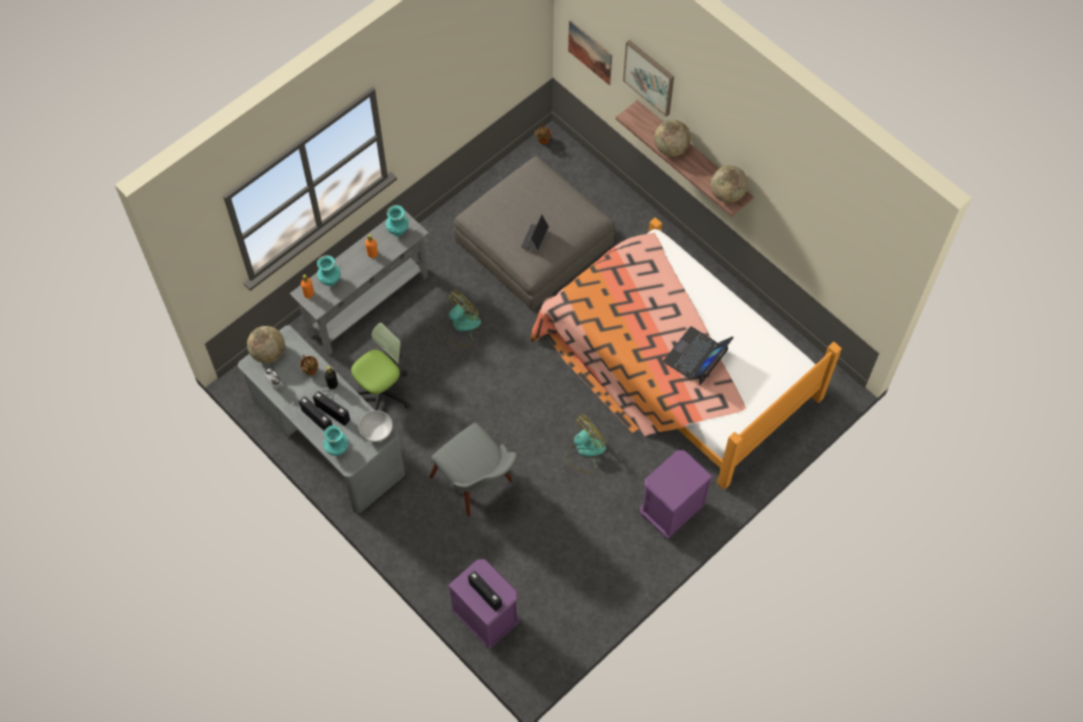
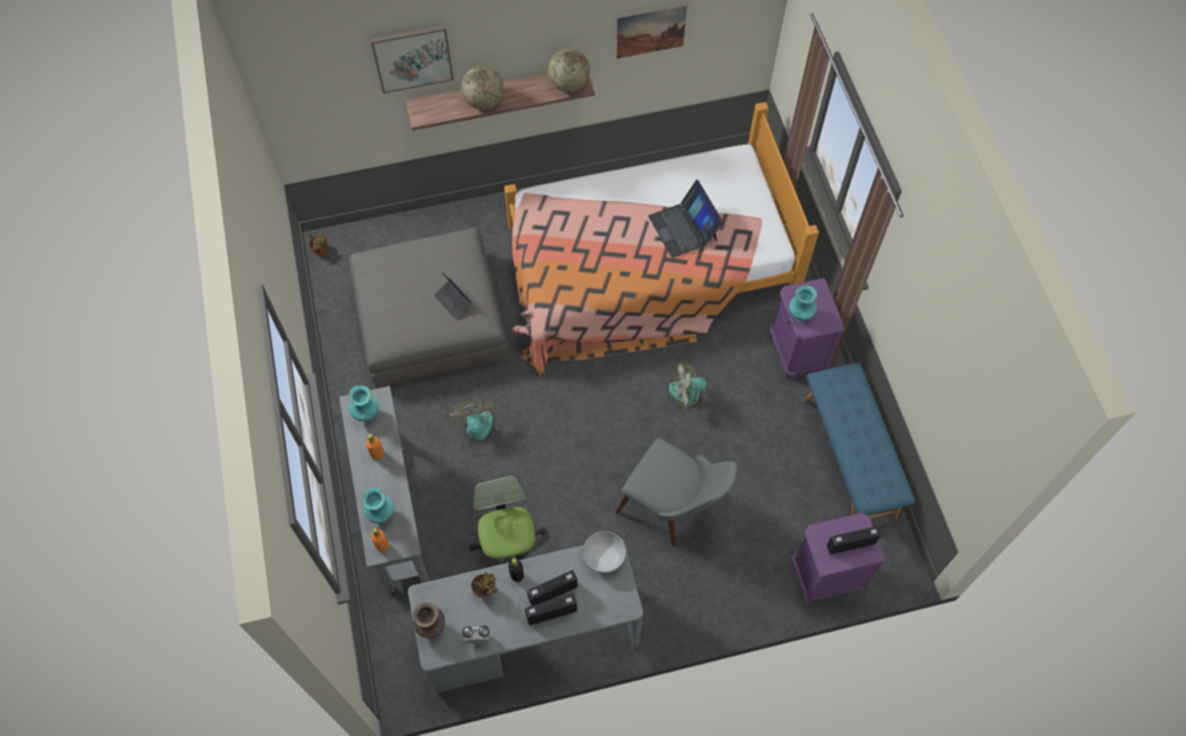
camera: 60 degrees left, 0 degrees up
globe [247,326,285,363] -> brown vase [413,602,445,638]
turquoise vase [323,425,348,456] -> turquoise vase moved to [789,285,817,322]
grey chair [430,423,518,517] -> grey chair turned 45 degrees clockwise [615,438,737,547]
fan [565,414,606,473] -> fan turned 90 degrees counterclockwise [669,361,716,408]
picture [568,20,612,85] -> picture moved to [616,4,687,59]
none -> blue bench [803,362,915,520]

